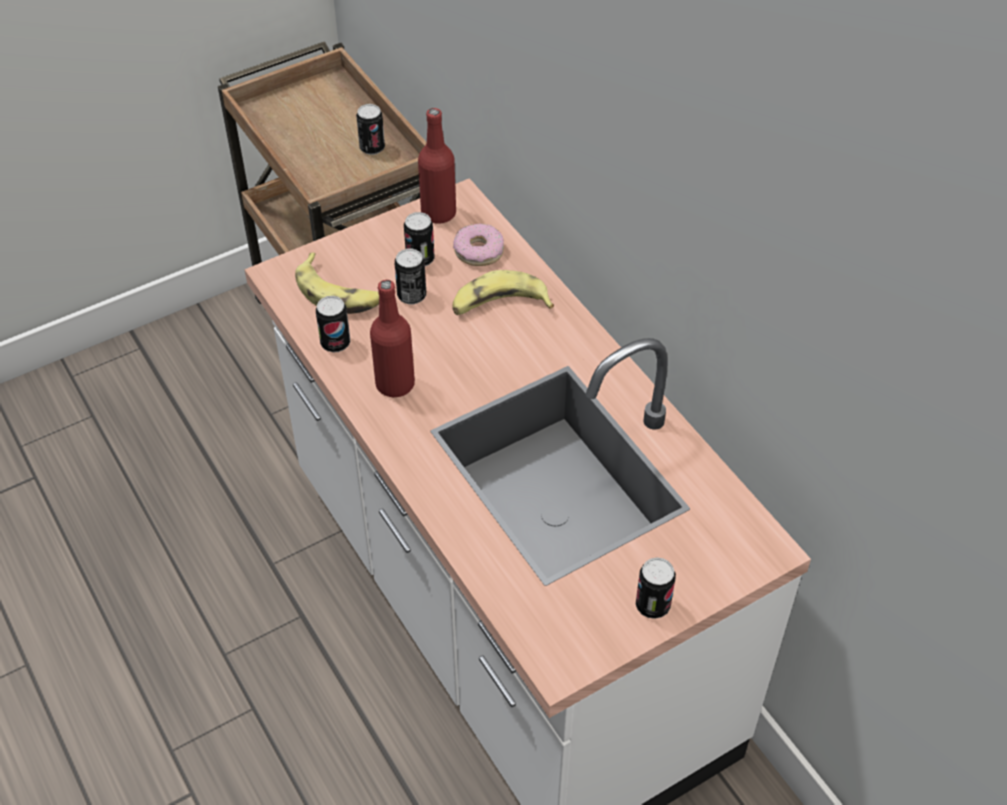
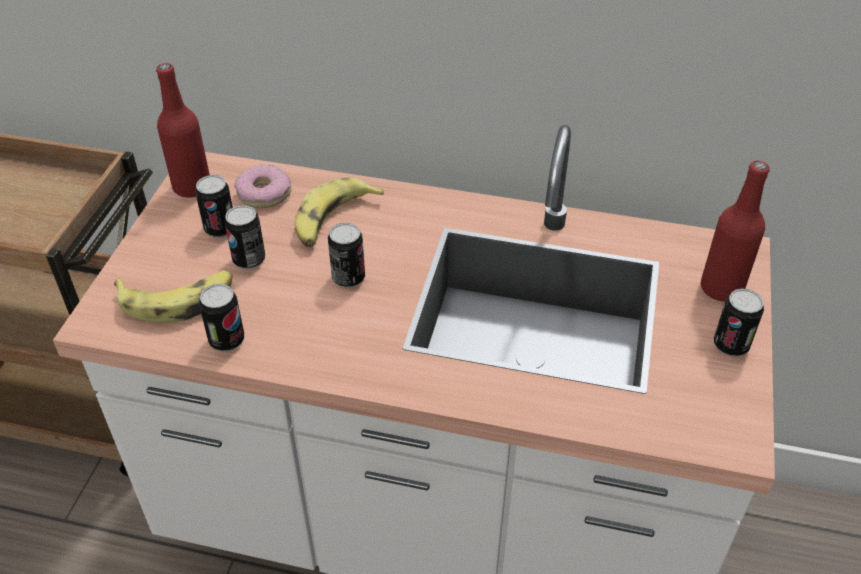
camera: 45 degrees left, 5 degrees down
can [356,104,385,155] -> can moved to [328,223,365,288]
red bottle [370,280,415,397] -> red bottle moved to [700,160,770,302]

